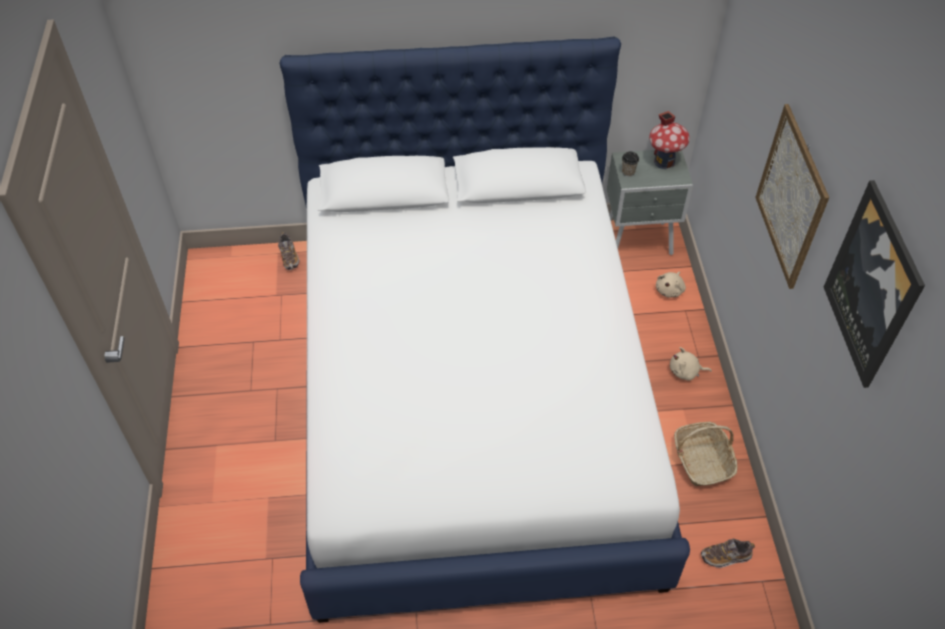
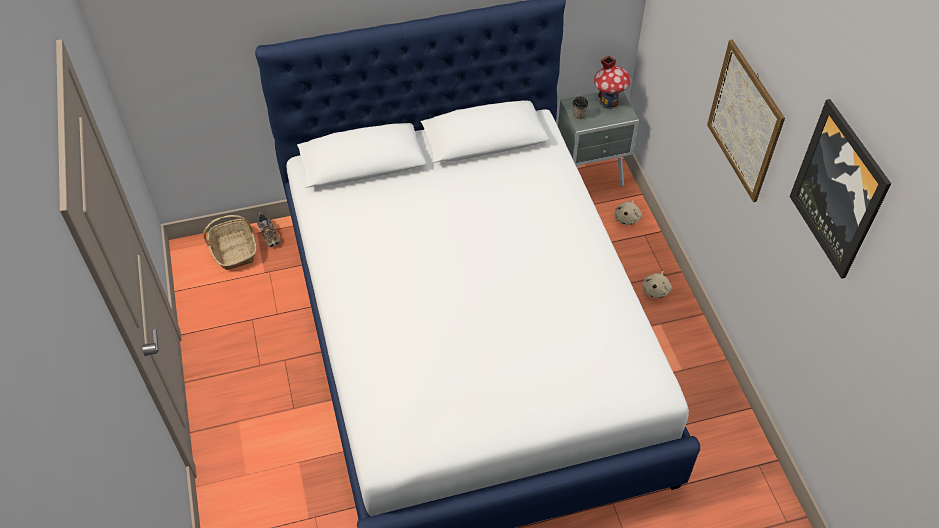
camera: 10 degrees left, 0 degrees up
beige plush toy [670,347,712,381] -> beige plush toy turned 60 degrees counterclockwise [642,271,672,298]
basket [674,422,738,486] -> basket moved to [203,215,257,270]
shoe [701,539,755,568] -> none

